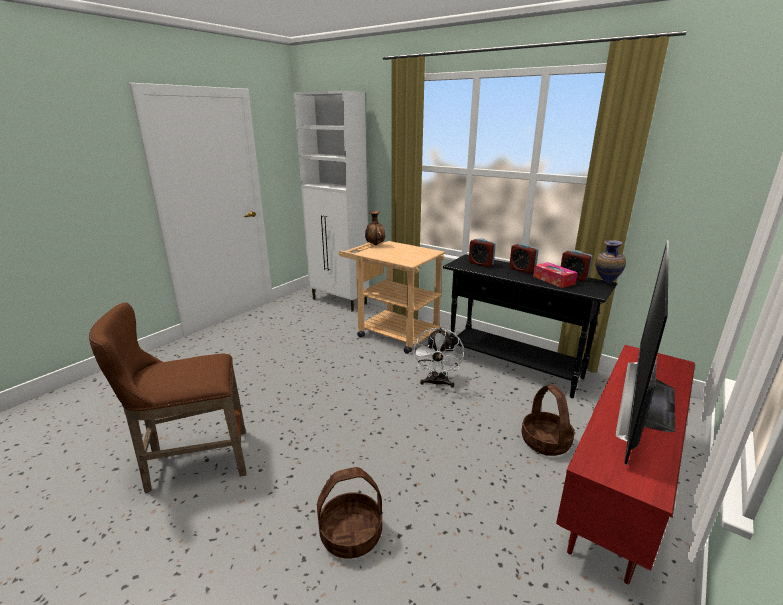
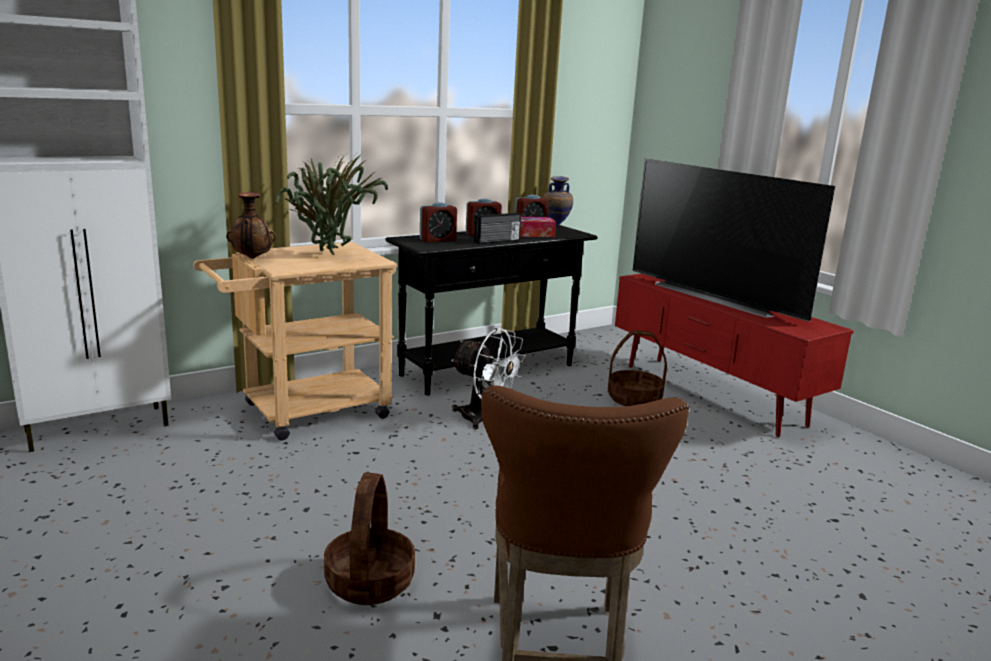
camera: 70 degrees left, 5 degrees down
basket [317,467,382,559] -> basket moved to [324,473,415,605]
none -> potted plant [276,154,388,255]
none -> radio [474,213,521,244]

